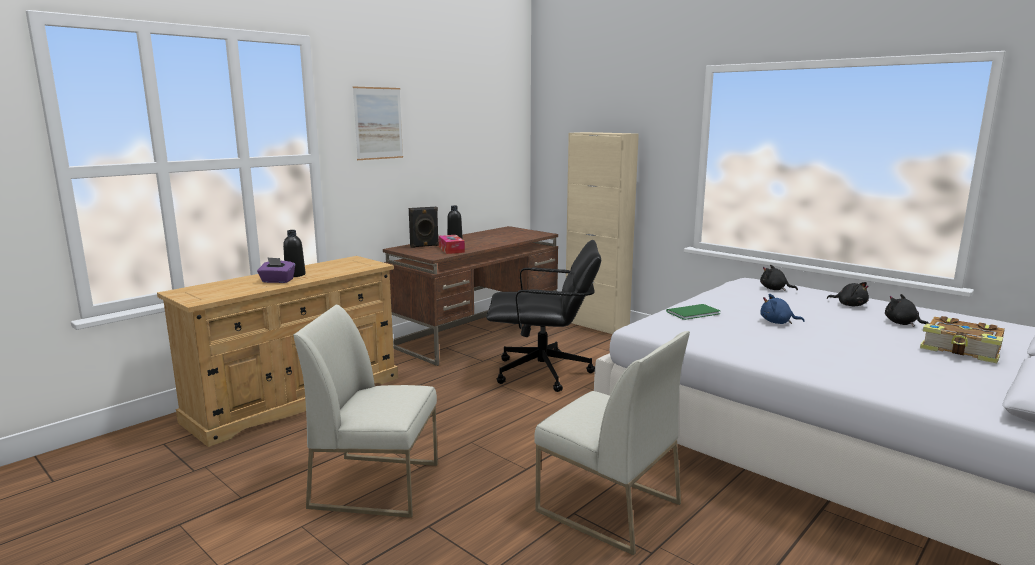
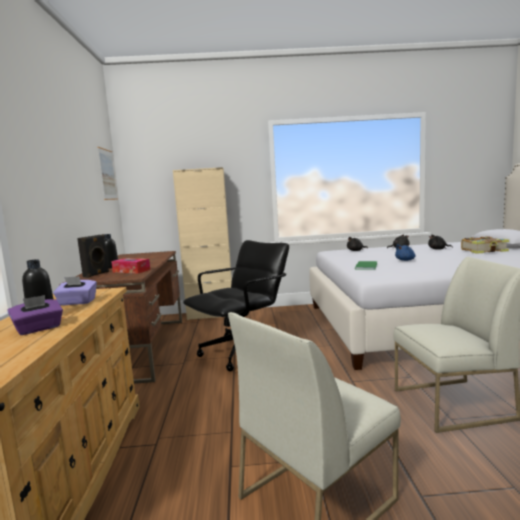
camera: 45 degrees left, 5 degrees down
picture [353,87,403,160] -> picture moved to [98,147,118,200]
none -> purple tissue box [53,276,97,305]

